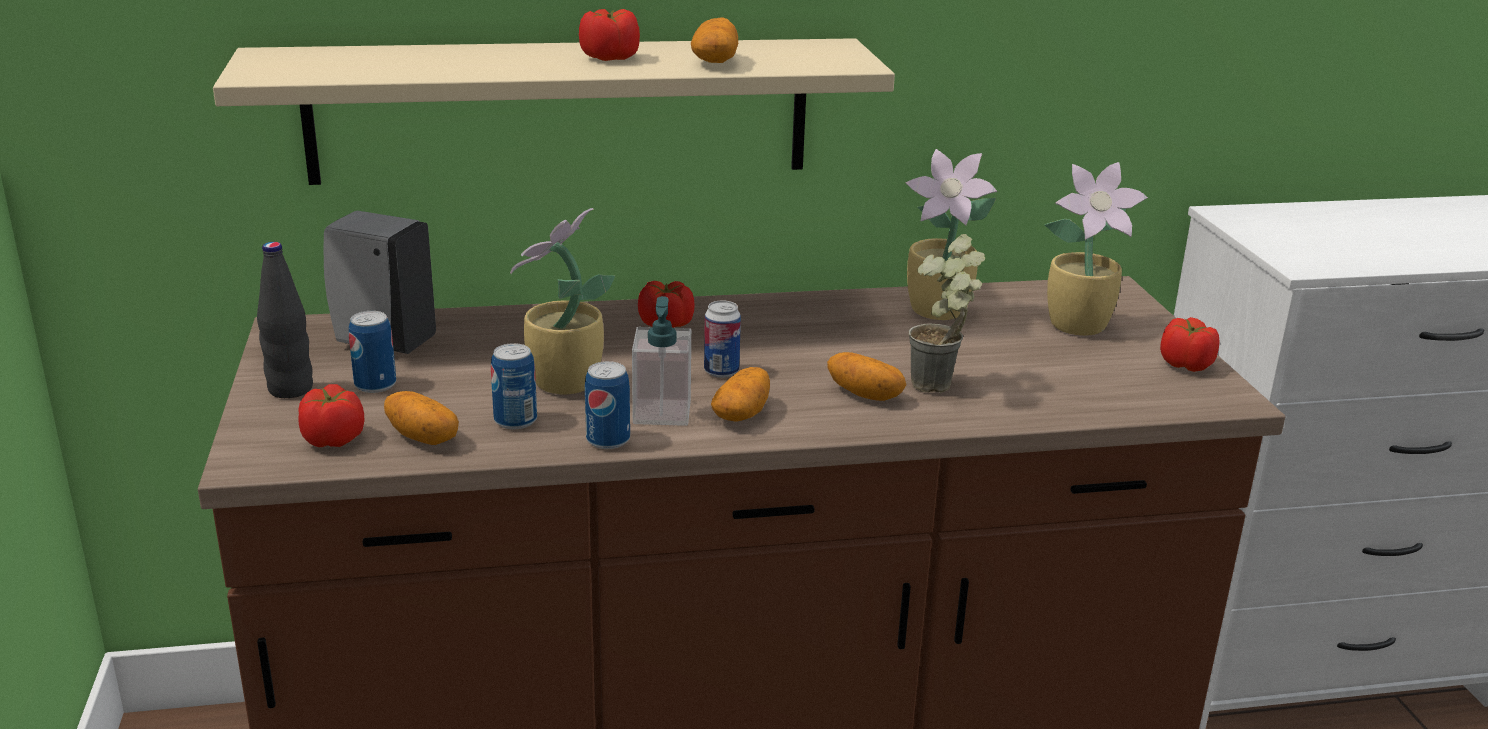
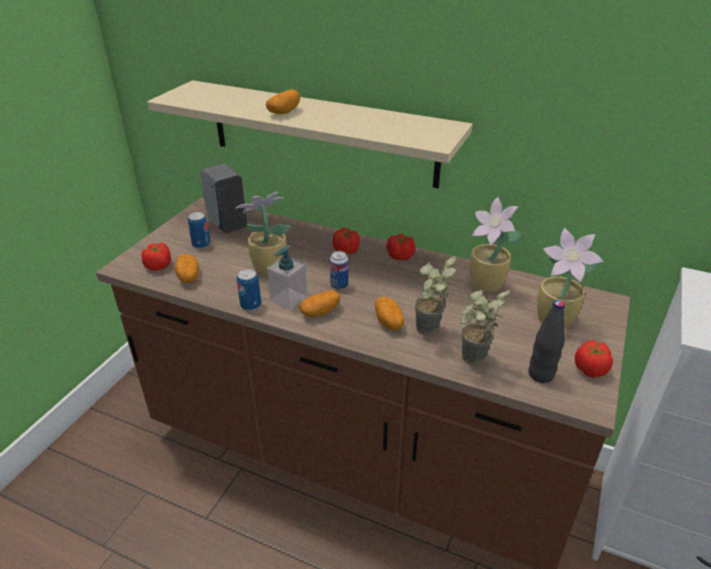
camera: 35 degrees right, 10 degrees up
black bottle [257,242,313,398] -> black bottle moved to [528,300,565,383]
can [491,343,537,429] -> none
tomato [579,9,640,61] -> tomato moved to [386,234,415,260]
potato [691,18,738,63] -> potato moved to [266,90,300,114]
none -> potted plant [460,289,511,366]

